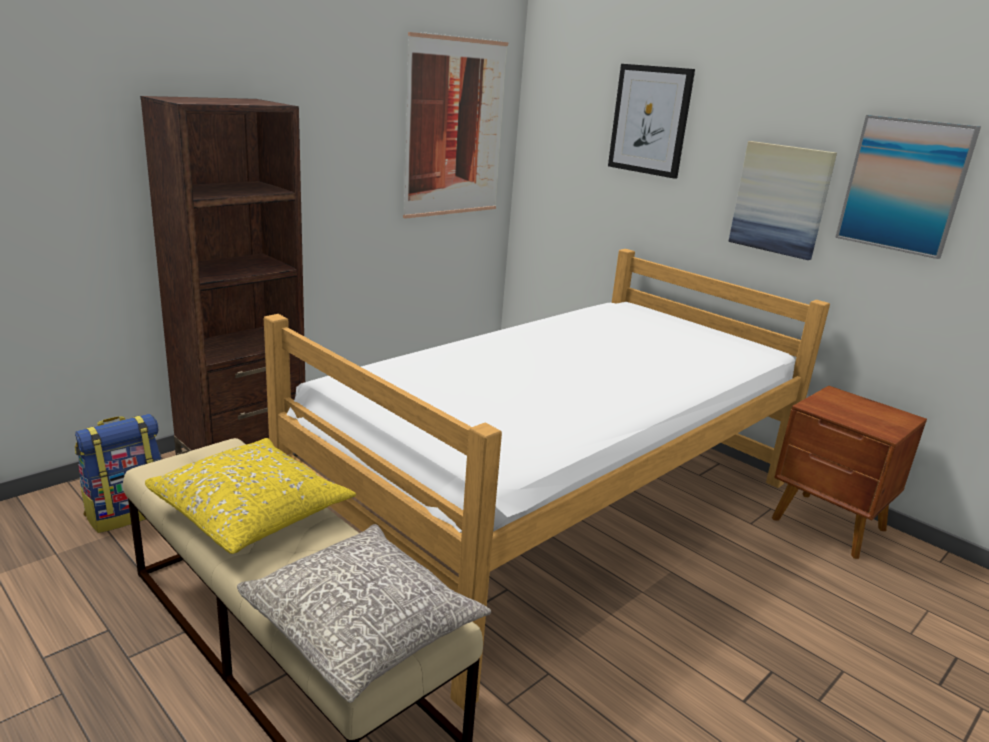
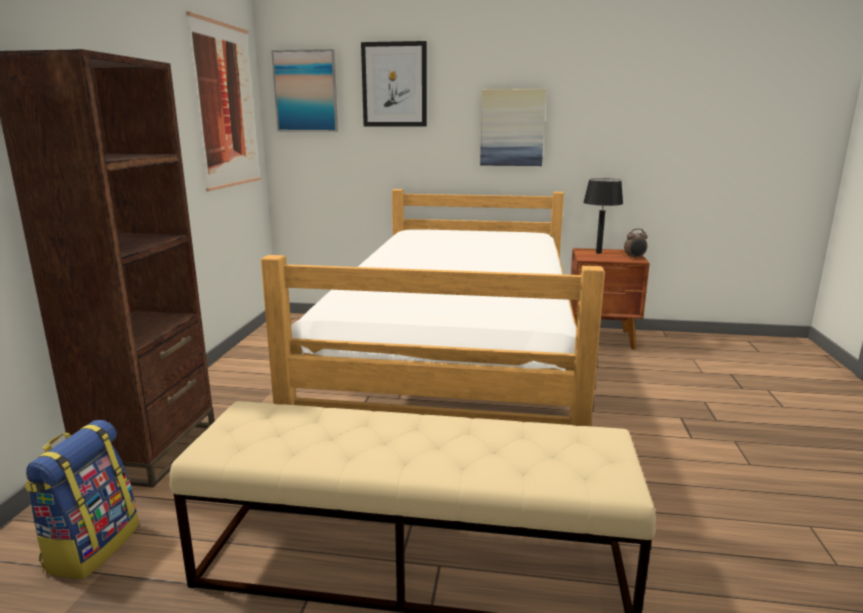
camera: 35 degrees left, 5 degrees down
yellow pillow [145,438,356,554] -> none
grey pillow [237,524,491,703] -> none
picture [835,115,981,259] -> picture moved to [271,49,338,132]
none -> black table lamp [583,178,623,254]
none -> alarm clock [624,229,648,259]

